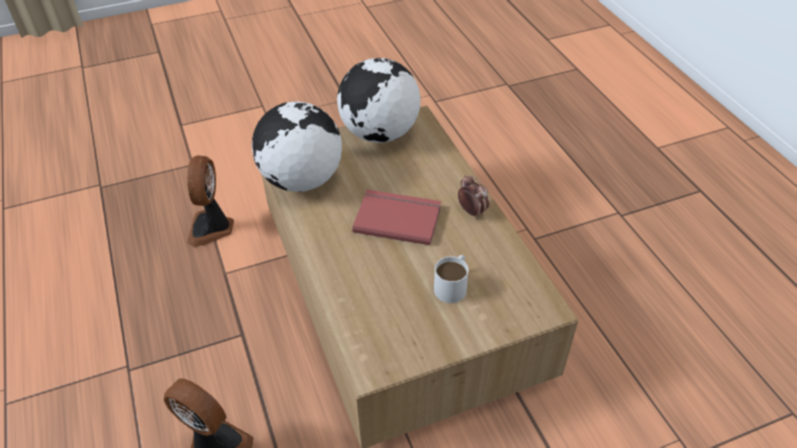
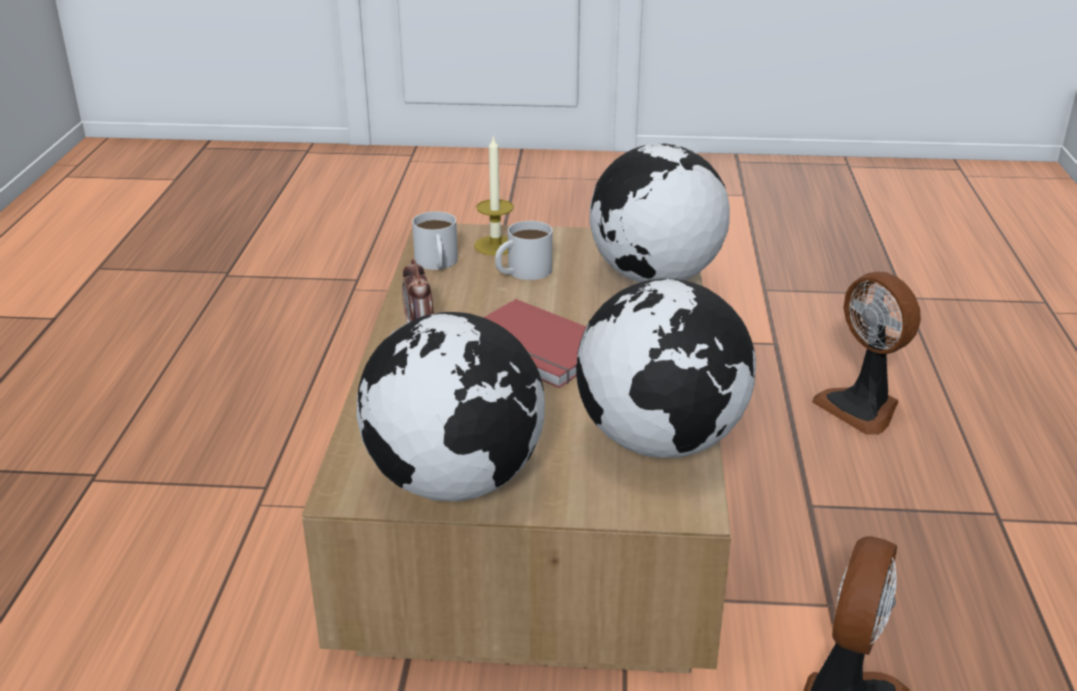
camera: 155 degrees left, 15 degrees down
none -> white mug [412,211,458,270]
none -> candle [474,135,514,255]
none -> globe [590,144,730,283]

